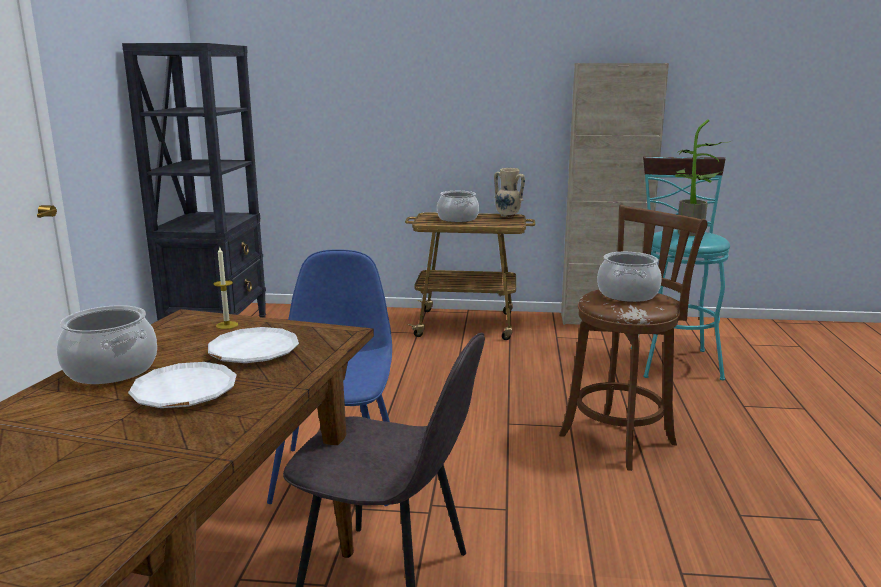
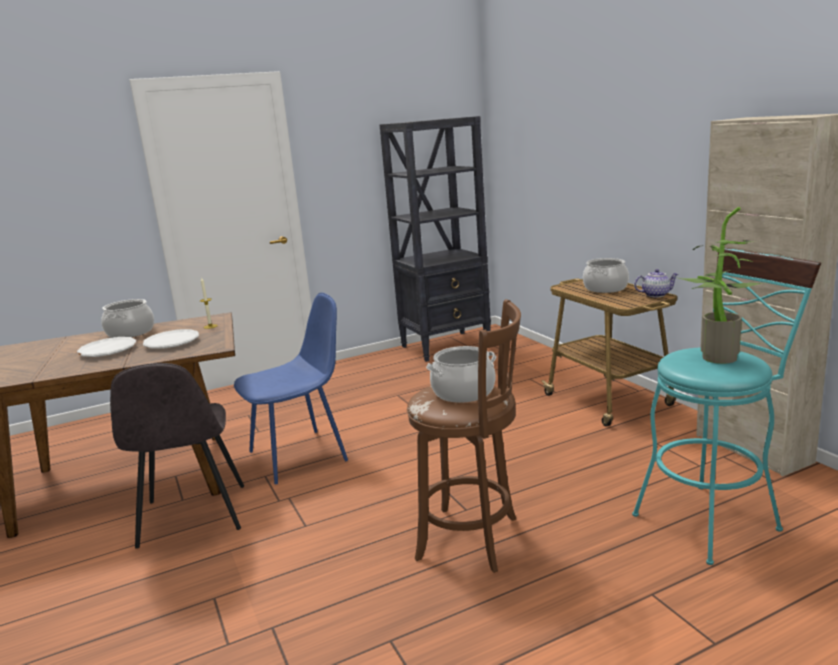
camera: 60 degrees right, 0 degrees up
beige vase [494,168,525,217] -> teapot [634,269,678,297]

